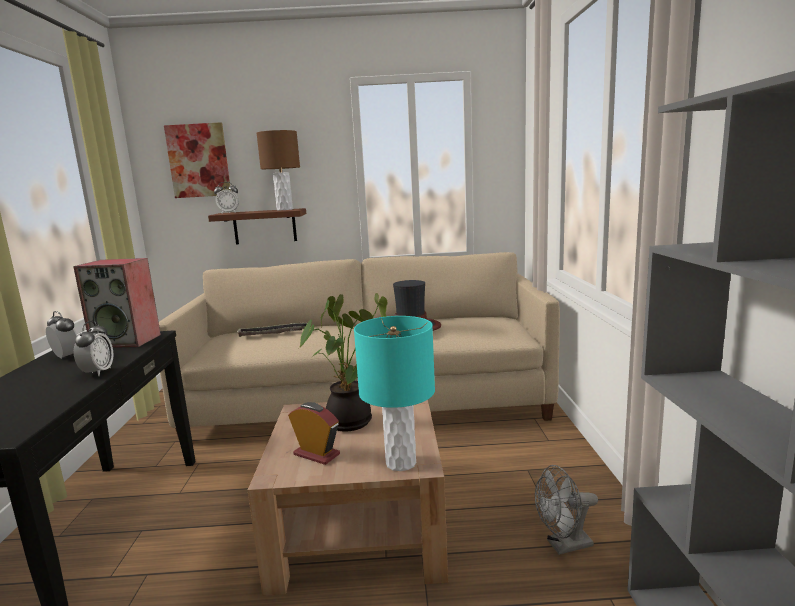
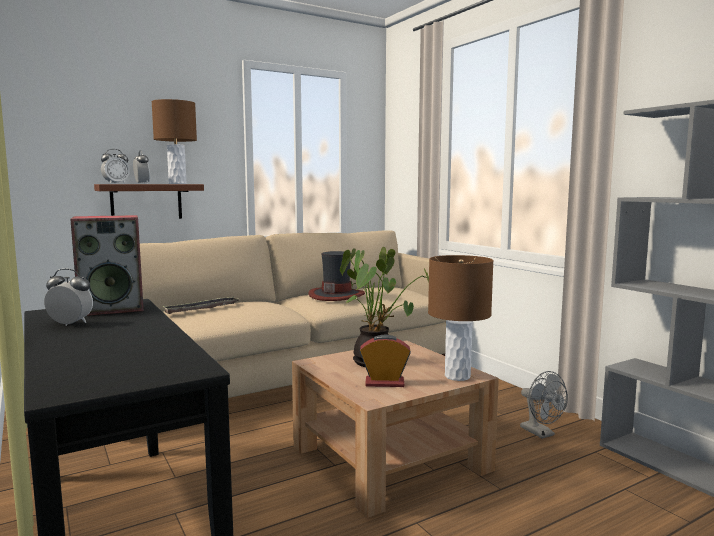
camera: 30 degrees left, 5 degrees down
alarm clock [74,321,114,376] -> alarm clock moved to [133,150,150,184]
picture [164,122,230,198] -> none
turquoise table lamp [354,316,435,471] -> brown table lamp [428,255,494,381]
grey fan [535,465,598,555] -> grey fan turned 75 degrees counterclockwise [520,371,568,439]

